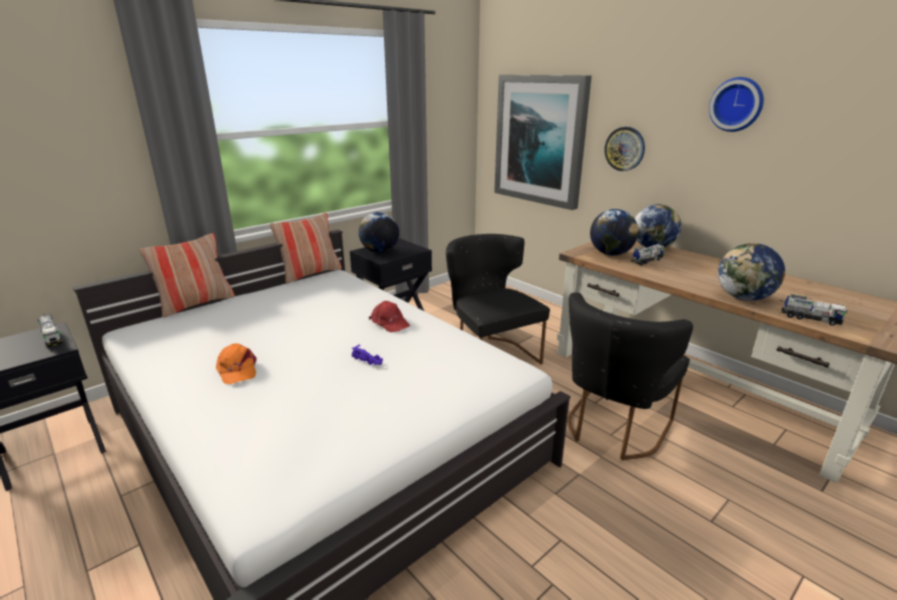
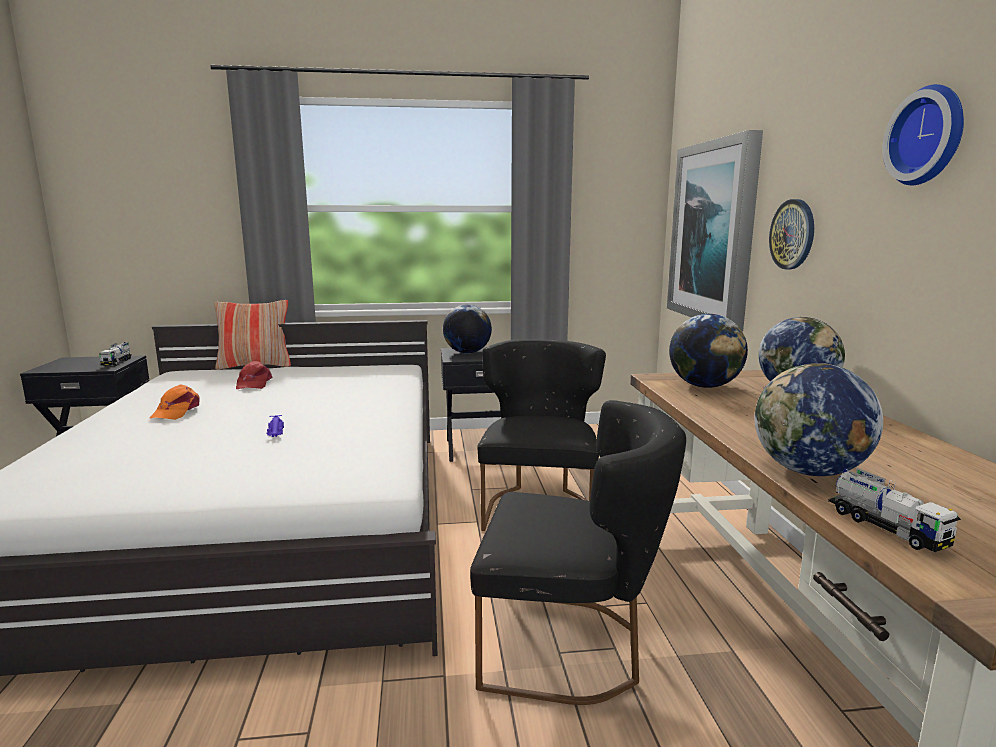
camera: 35 degrees right, 10 degrees down
pillow [270,213,342,284] -> none
red cap [369,301,410,332] -> red cap moved to [236,361,273,389]
black chair [567,292,693,460] -> black chair turned 150 degrees counterclockwise [470,400,686,705]
toy truck [631,244,665,266] -> none

